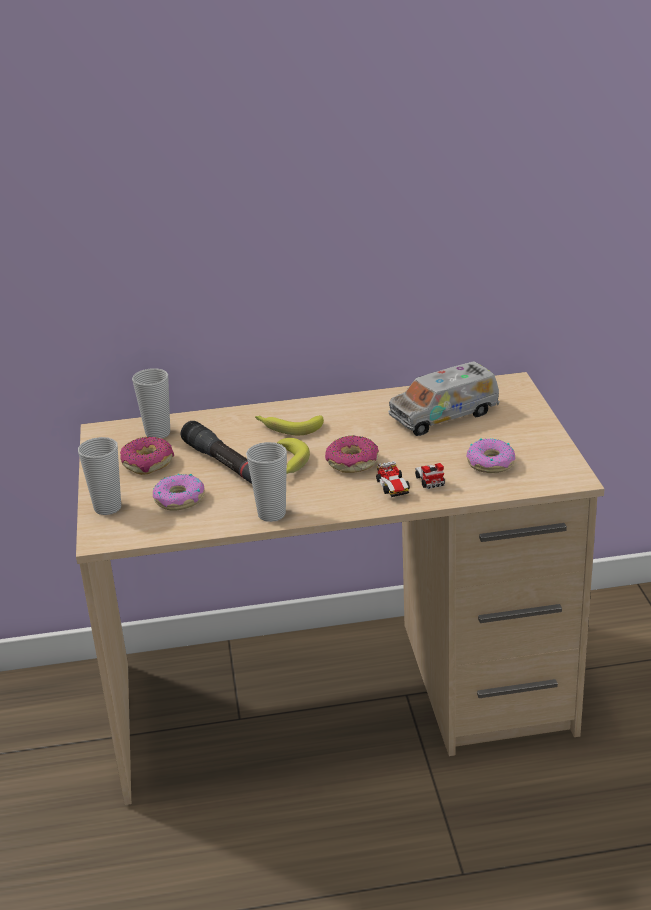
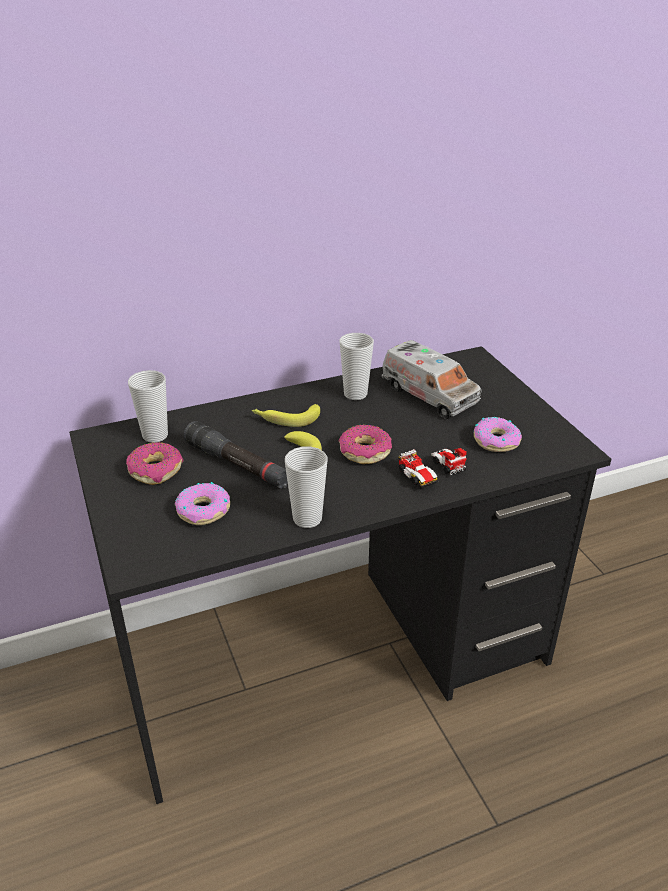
camera: 15 degrees left, 5 degrees up
beige desk [76,372,604,805] -> black desk [69,346,611,804]
cup [78,437,121,515] -> cup moved to [340,333,374,400]
toy truck [388,362,499,436] -> toy truck turned 90 degrees counterclockwise [382,340,482,419]

